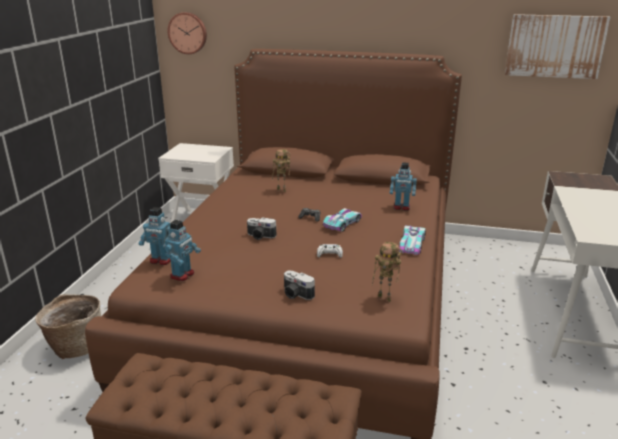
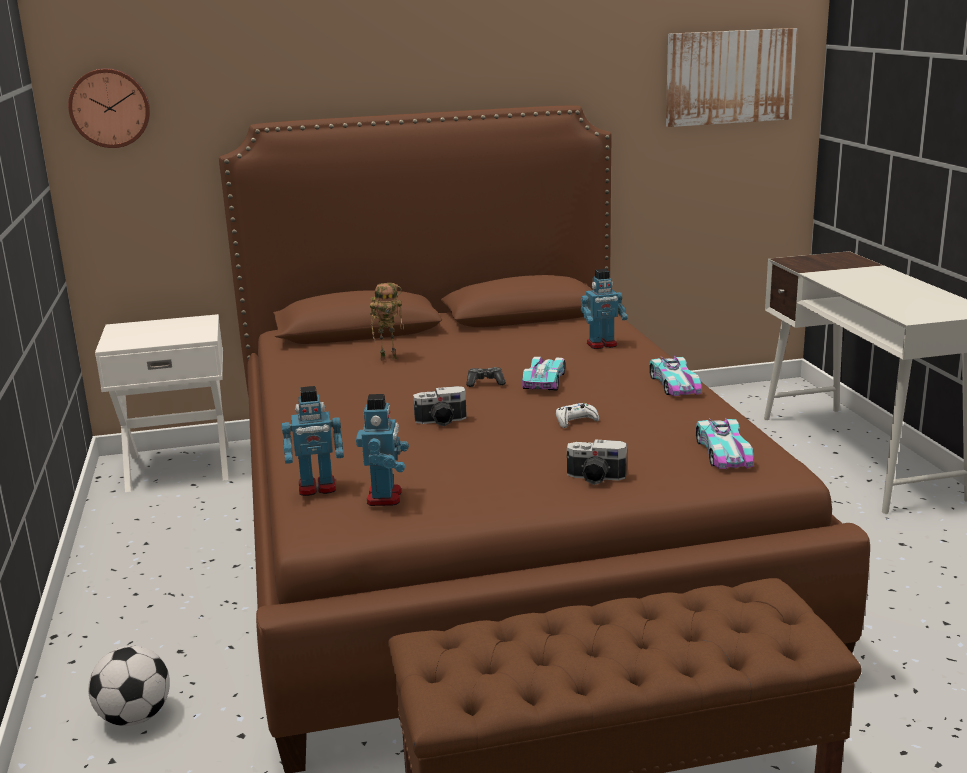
camera: 25 degrees left, 5 degrees down
basket [36,294,101,359] -> football [88,646,170,726]
toy robot [372,242,402,302] -> toy car [696,417,754,469]

